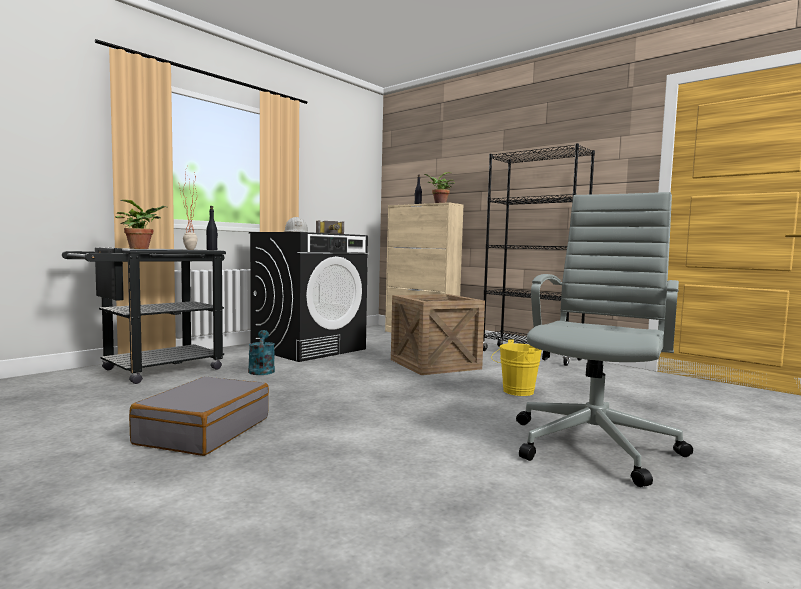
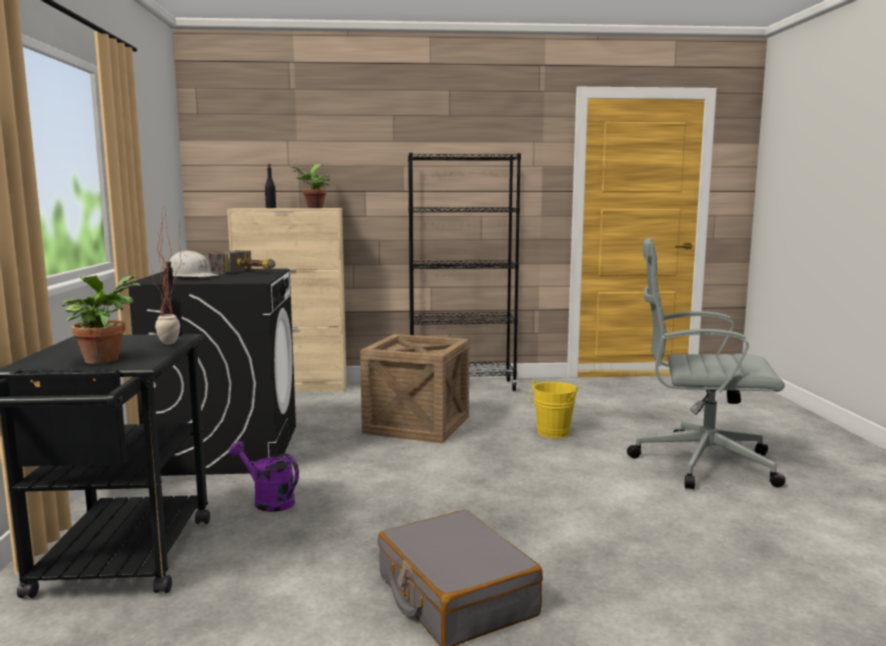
camera: 45 degrees left, 5 degrees up
turquoise watering can [248,330,275,375] -> purple watering can [229,441,299,512]
grey office chair [516,192,693,487] -> grey office chair turned 60 degrees counterclockwise [627,238,786,489]

